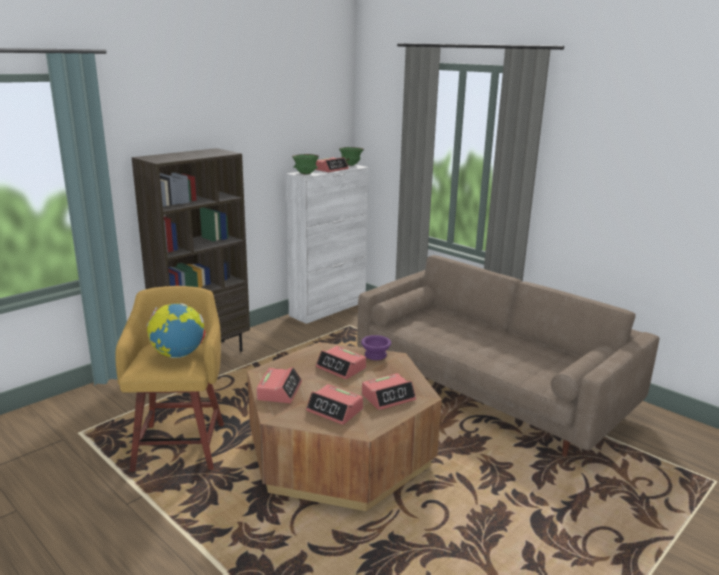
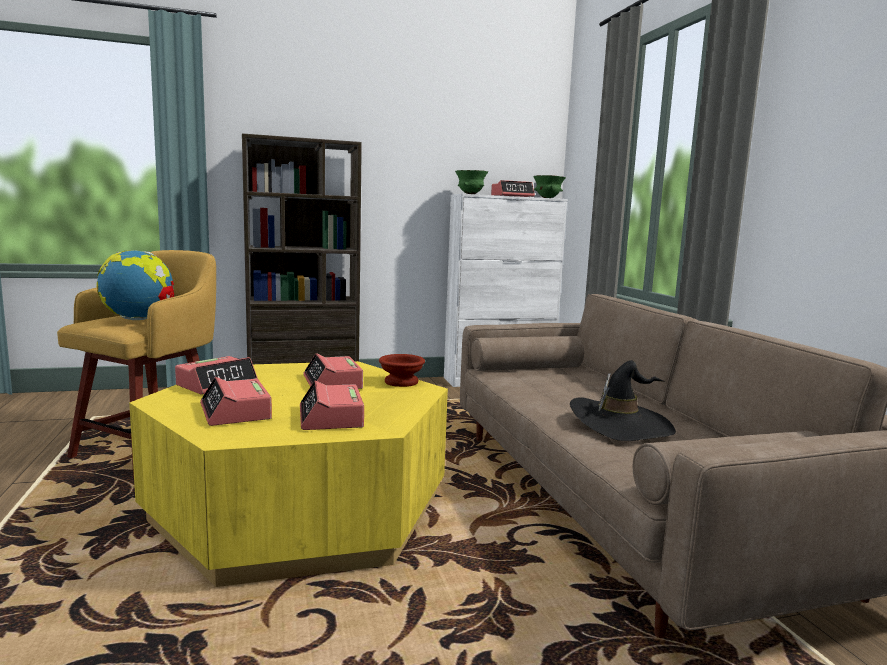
camera: 30 degrees right, 10 degrees down
brown coffee table [247,342,442,511] -> yellow coffee table [129,361,448,587]
purple bowl [361,335,391,360] -> brown bowl [379,354,425,387]
alarm clock [362,373,416,410] -> alarm clock turned 75 degrees clockwise [300,380,364,430]
none -> black hat [570,360,676,441]

